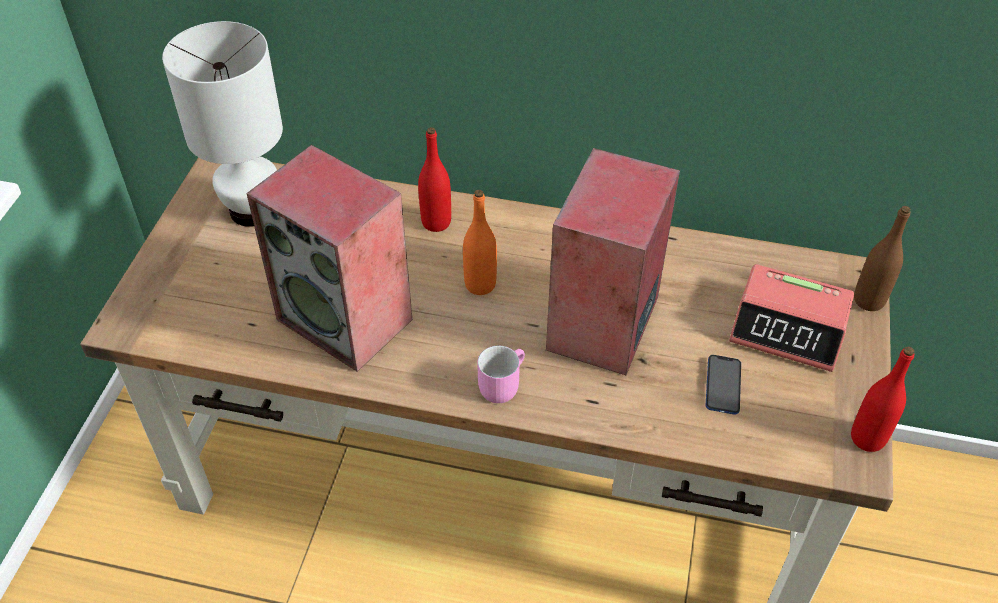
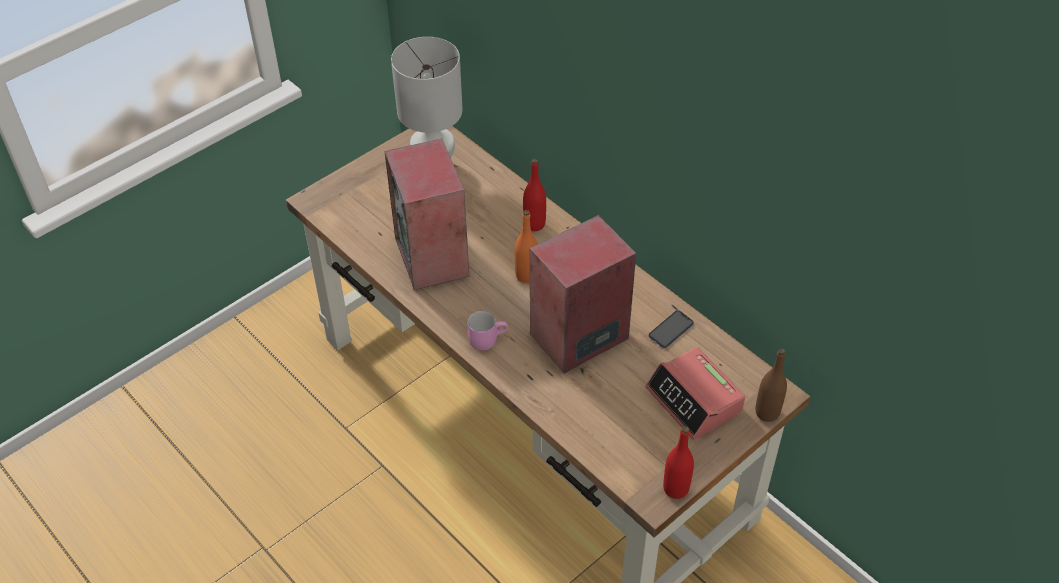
camera: 35 degrees right, 0 degrees up
phone [705,355,741,415] -> phone moved to [649,310,694,348]

